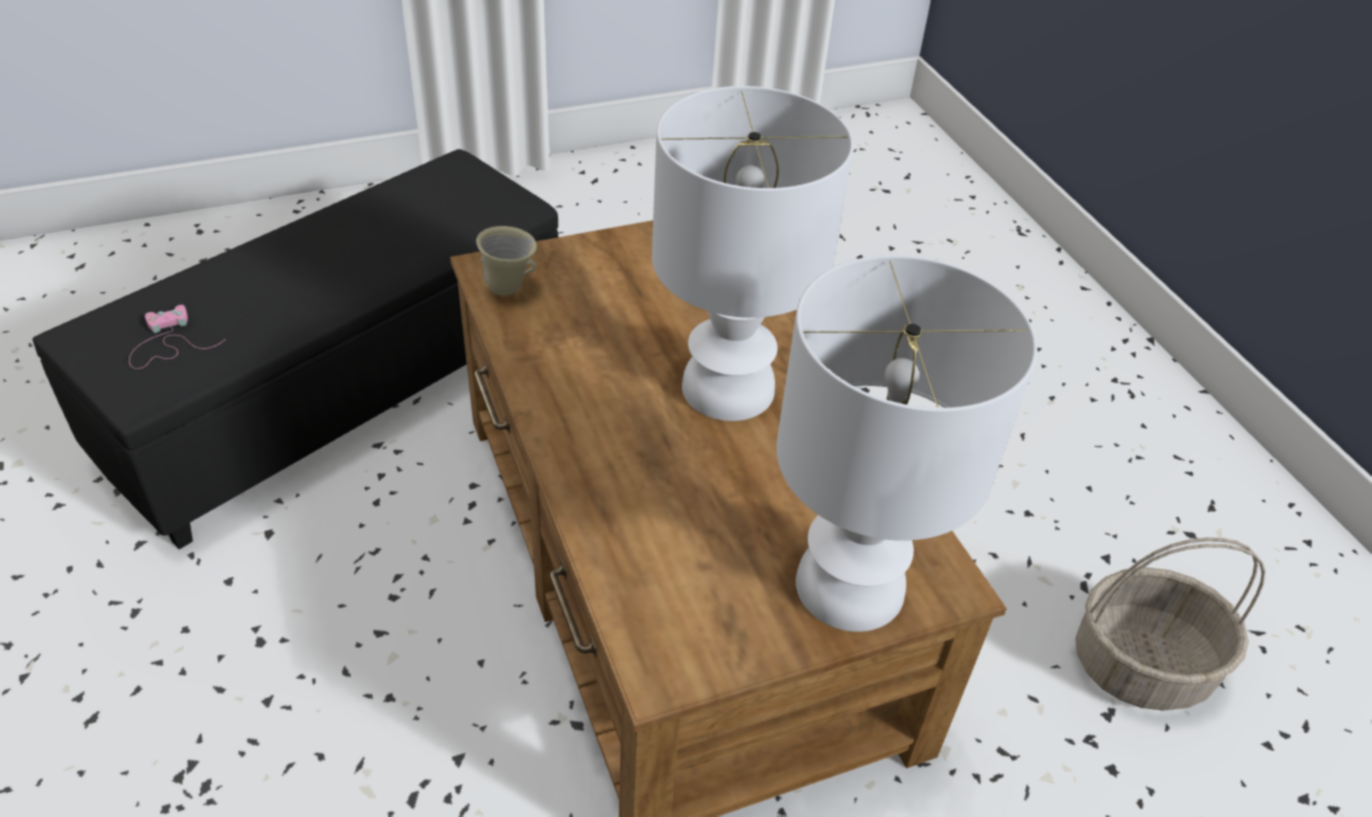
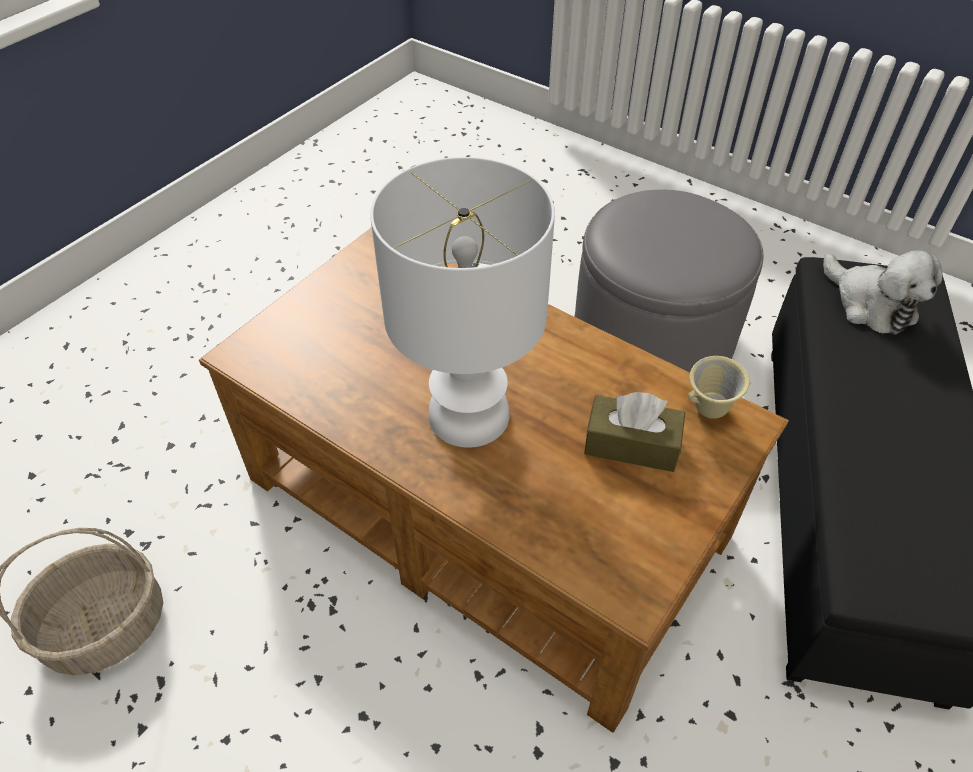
camera: 150 degrees right, 5 degrees up
pink game controller [129,305,225,369] -> plush toy [823,250,943,335]
white table lamp [776,255,1037,632] -> none
none -> grey ottoman [575,190,763,372]
none -> brown tissue box [584,392,685,472]

